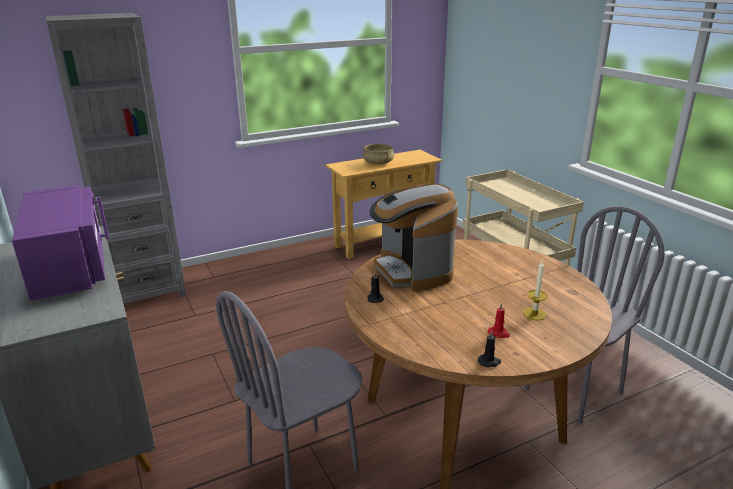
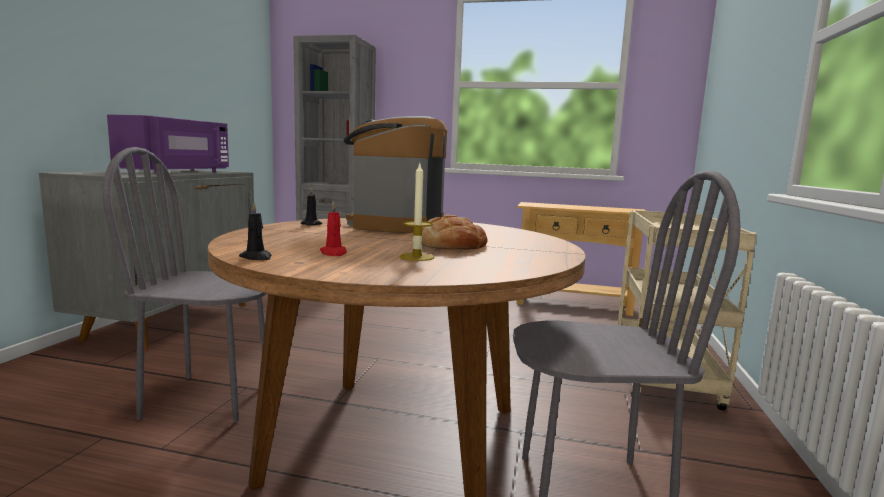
camera: 40 degrees right, 15 degrees down
beige cooking pot [363,144,394,165] -> none
none -> bread [422,215,488,250]

